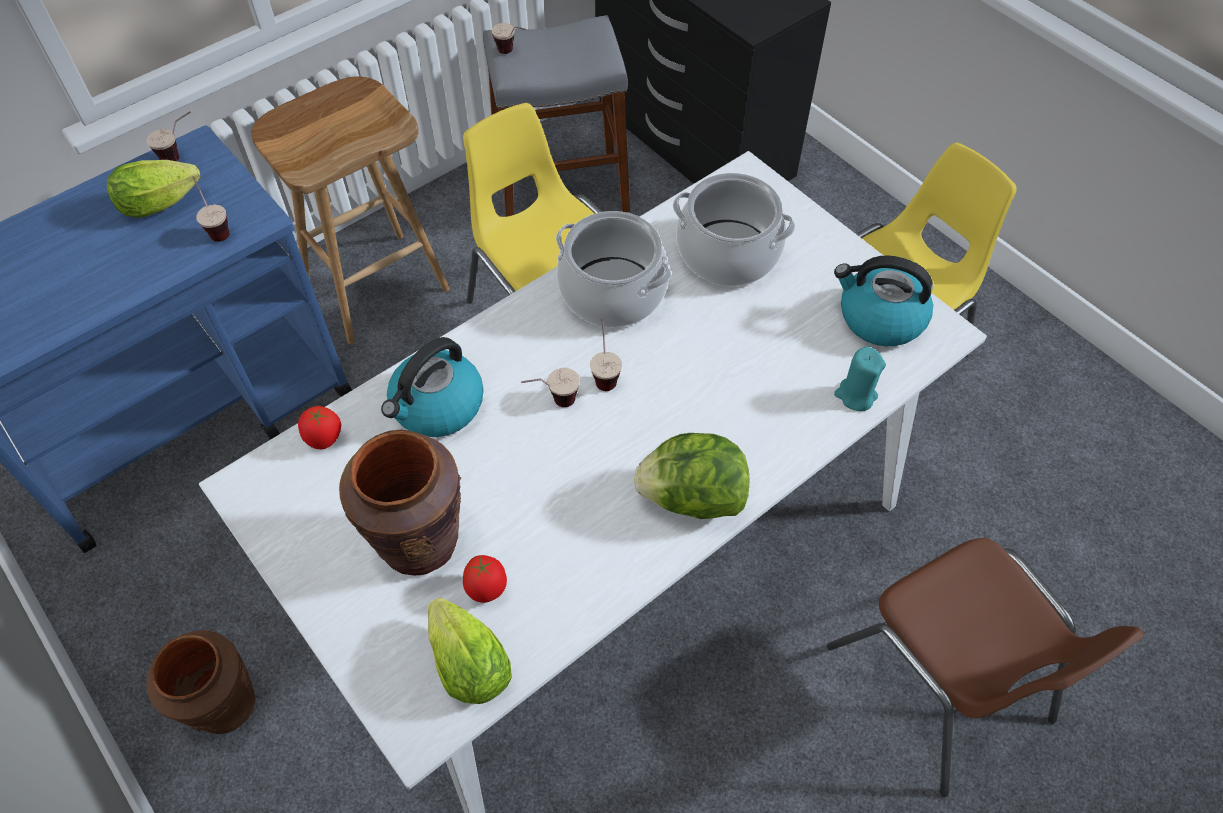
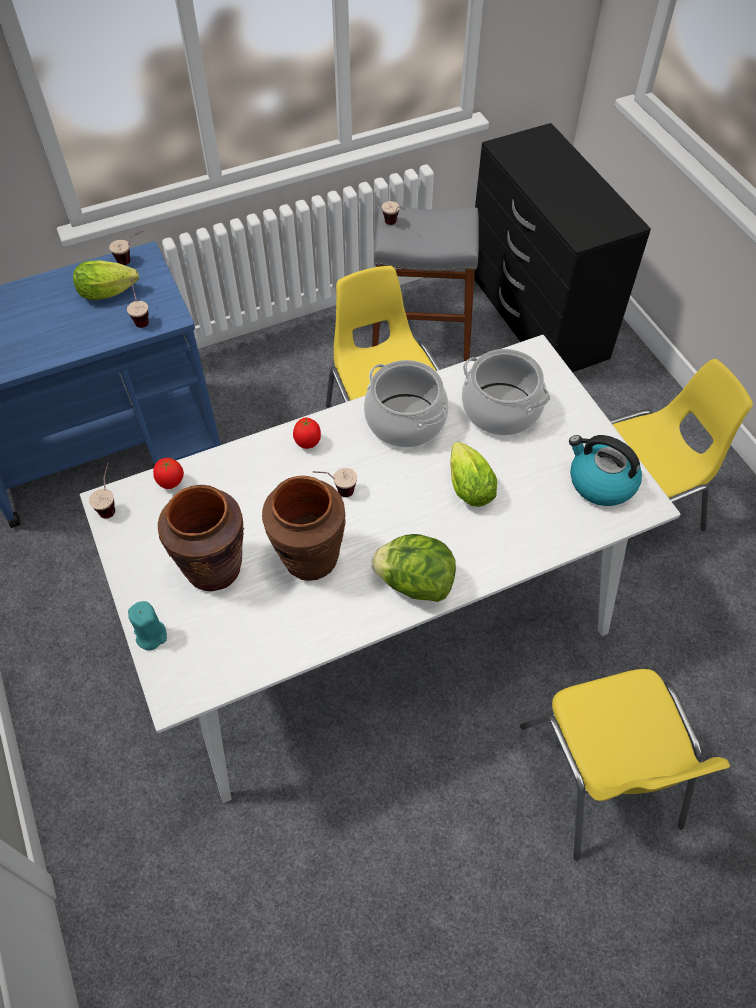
camera: 15 degrees right, 0 degrees up
brown vase [146,630,255,734] -> brown vase moved to [262,476,345,581]
brown stool [251,77,450,344] -> none
kettle [381,337,484,437] -> none
lettuce [428,598,512,704] -> lettuce moved to [450,442,497,507]
tomato [463,555,507,603] -> tomato moved to [293,418,321,449]
cup [590,318,622,391] -> cup moved to [89,463,115,518]
brown chair [827,538,1145,797] -> yellow chair [520,669,730,861]
turquoise candle [834,347,886,411] -> turquoise candle moved to [128,601,167,651]

